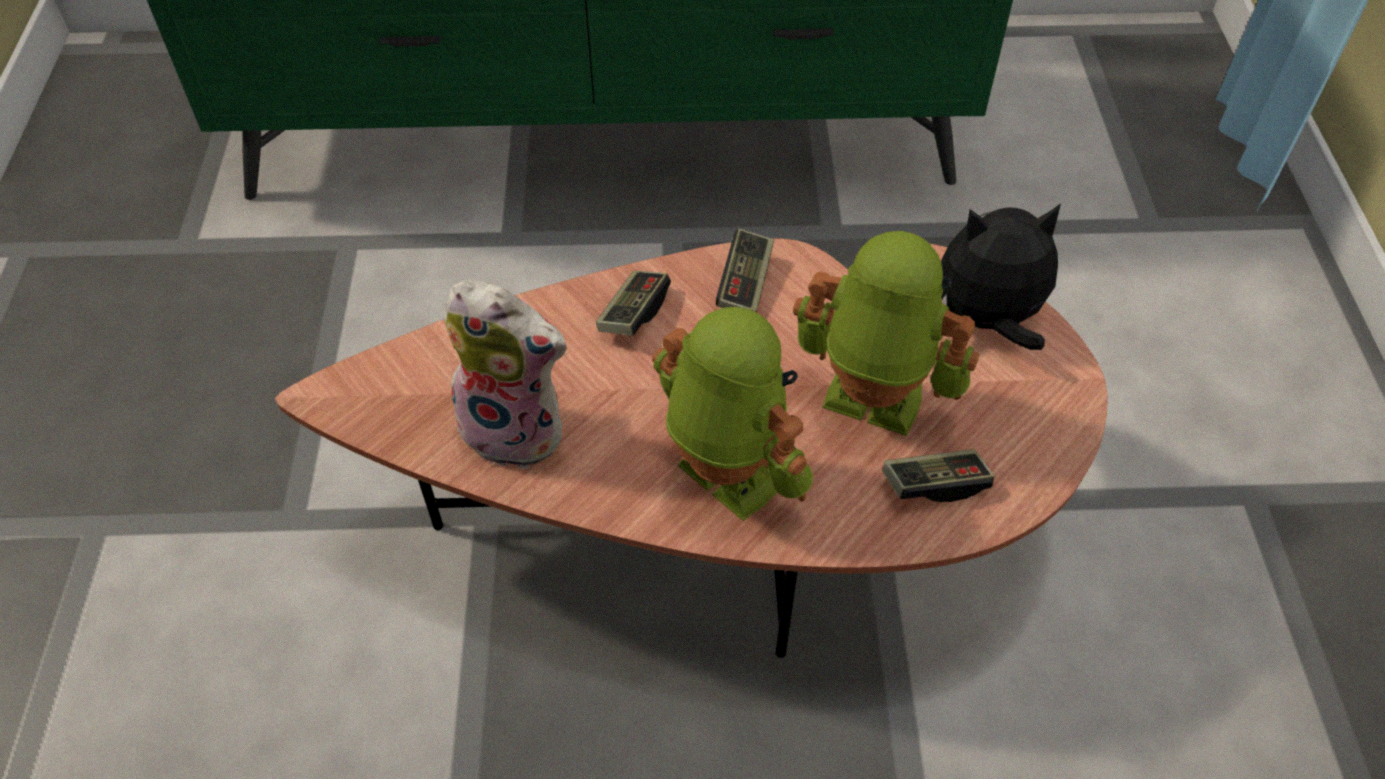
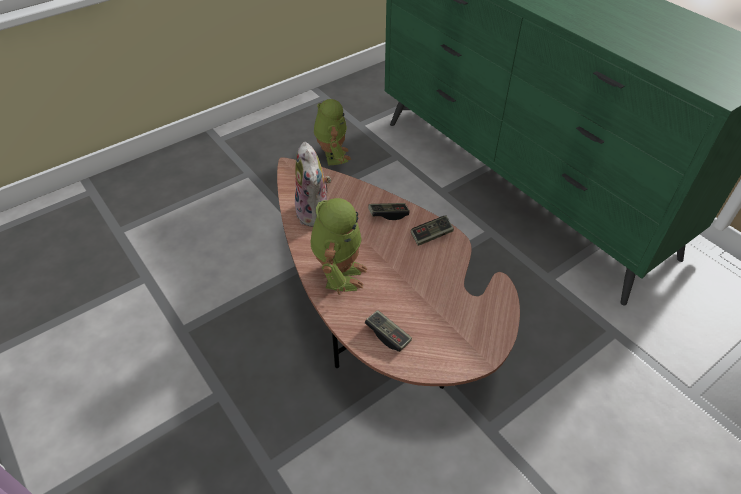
camera: 55 degrees right, 5 degrees down
toy robot [793,231,979,436] -> toy robot moved to [314,99,351,166]
plush toy [941,204,1061,350] -> none

